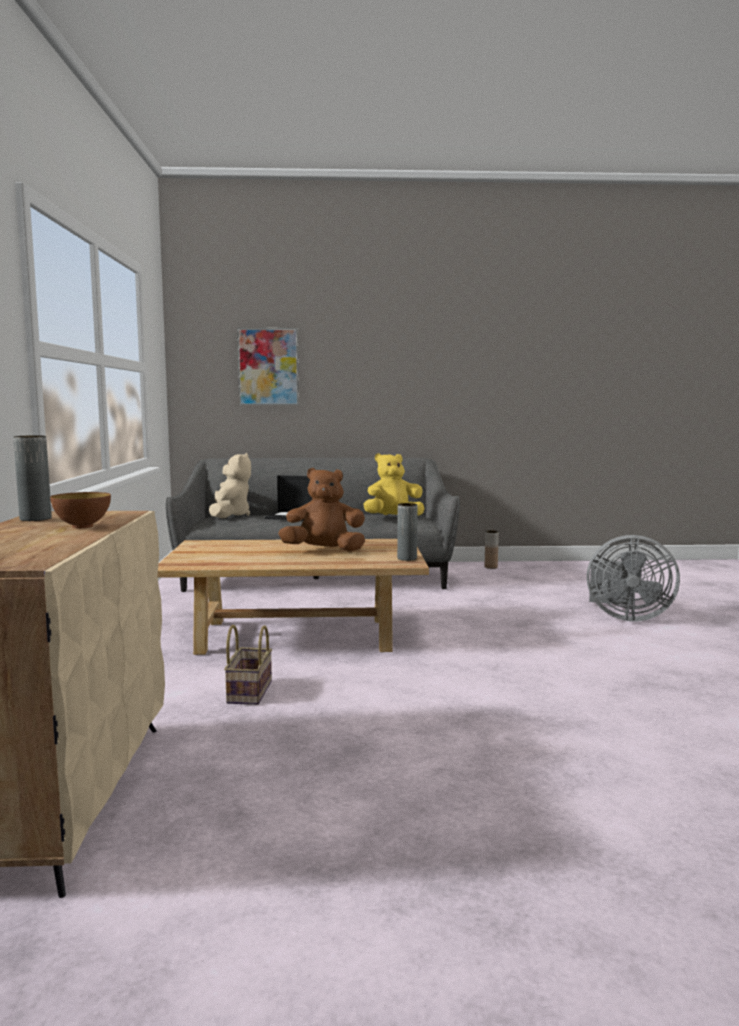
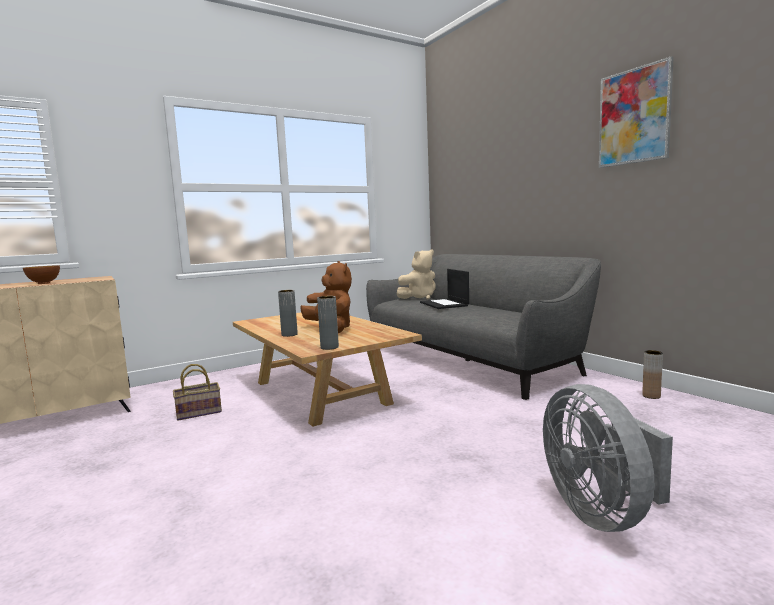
camera: 60 degrees right, 0 degrees up
grey vase [13,435,52,521] -> grey vase moved to [278,290,298,337]
picture [237,328,299,406] -> picture moved to [599,56,674,168]
yellow plush toy [363,453,425,516] -> none

